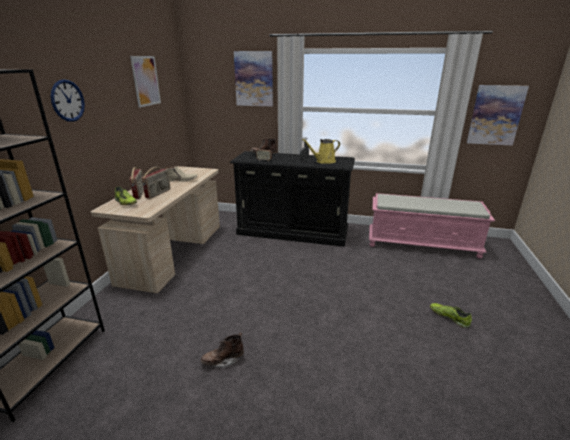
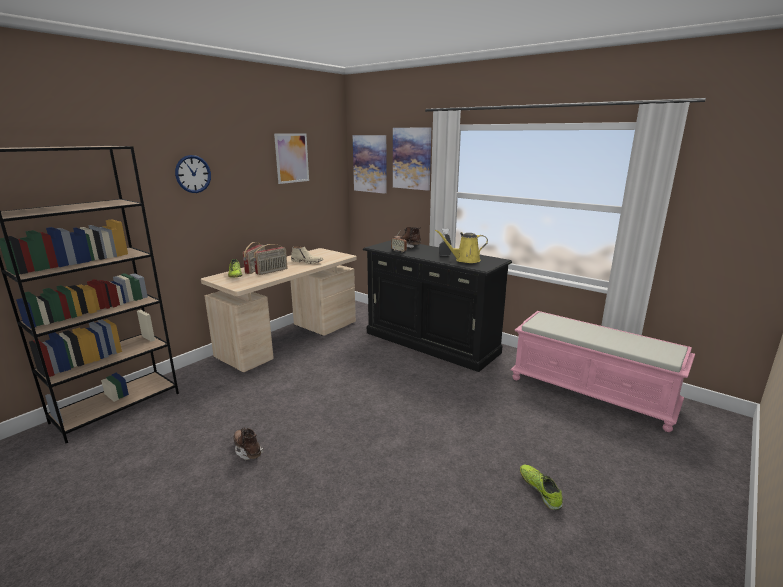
camera: 25 degrees right, 5 degrees down
brown boot [201,332,244,368] -> brown boot turned 45 degrees clockwise [233,427,264,461]
picture [467,85,529,146] -> picture moved to [353,135,387,194]

